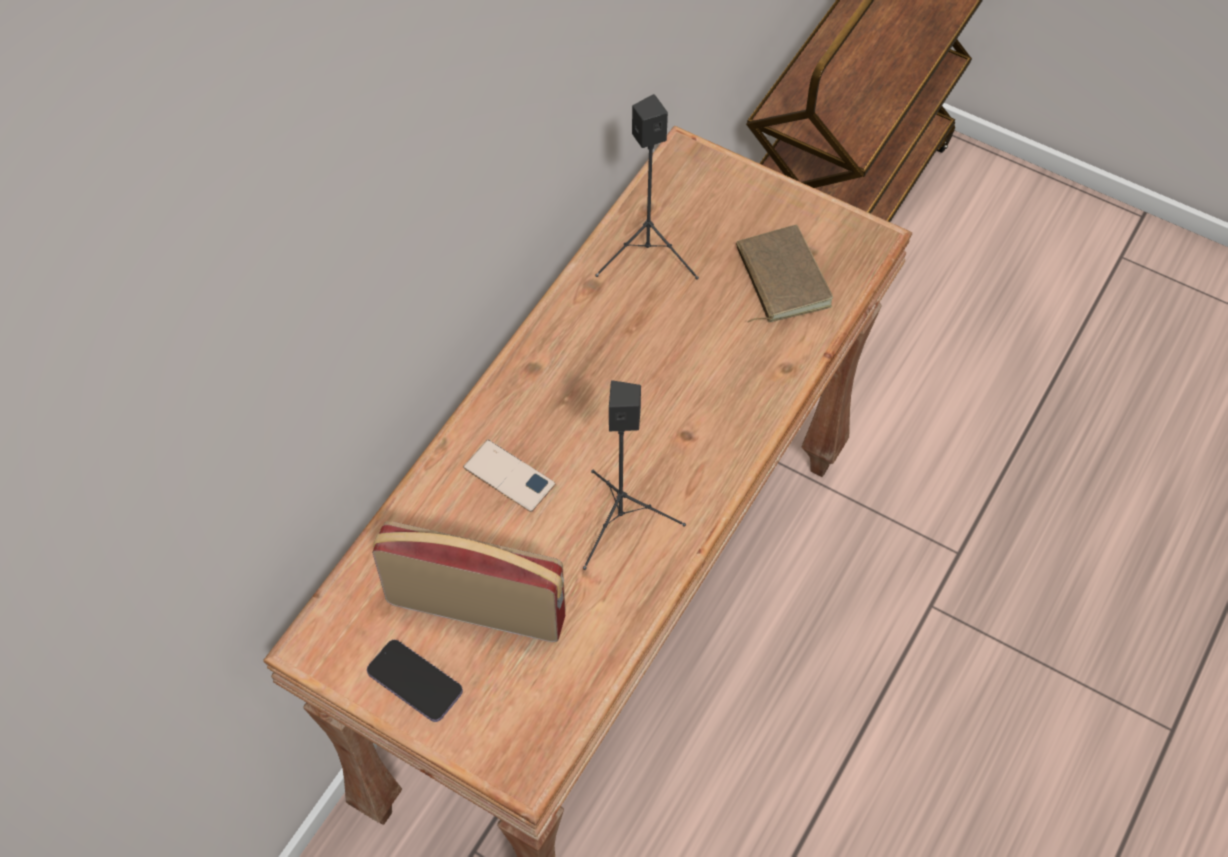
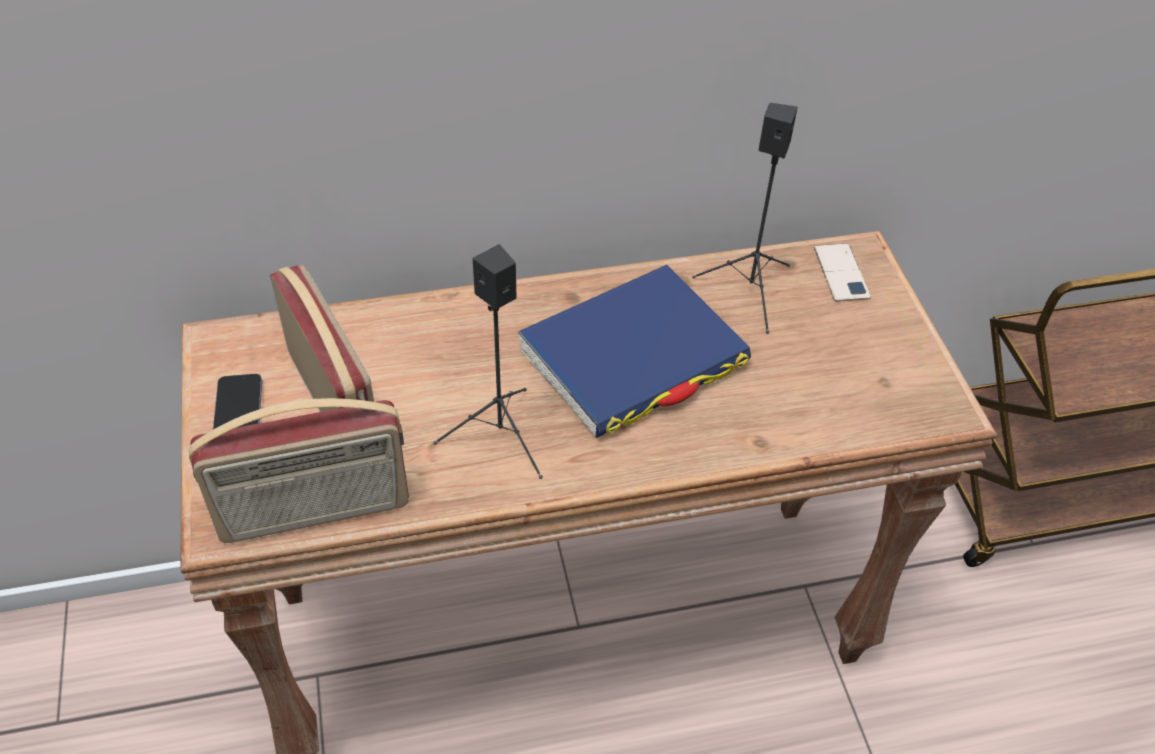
camera: 45 degrees right, 10 degrees down
phone [463,440,556,512] -> phone moved to [814,243,871,302]
brown book [736,225,833,323] -> none
none -> radio [189,398,409,543]
none -> blue book [518,265,751,438]

